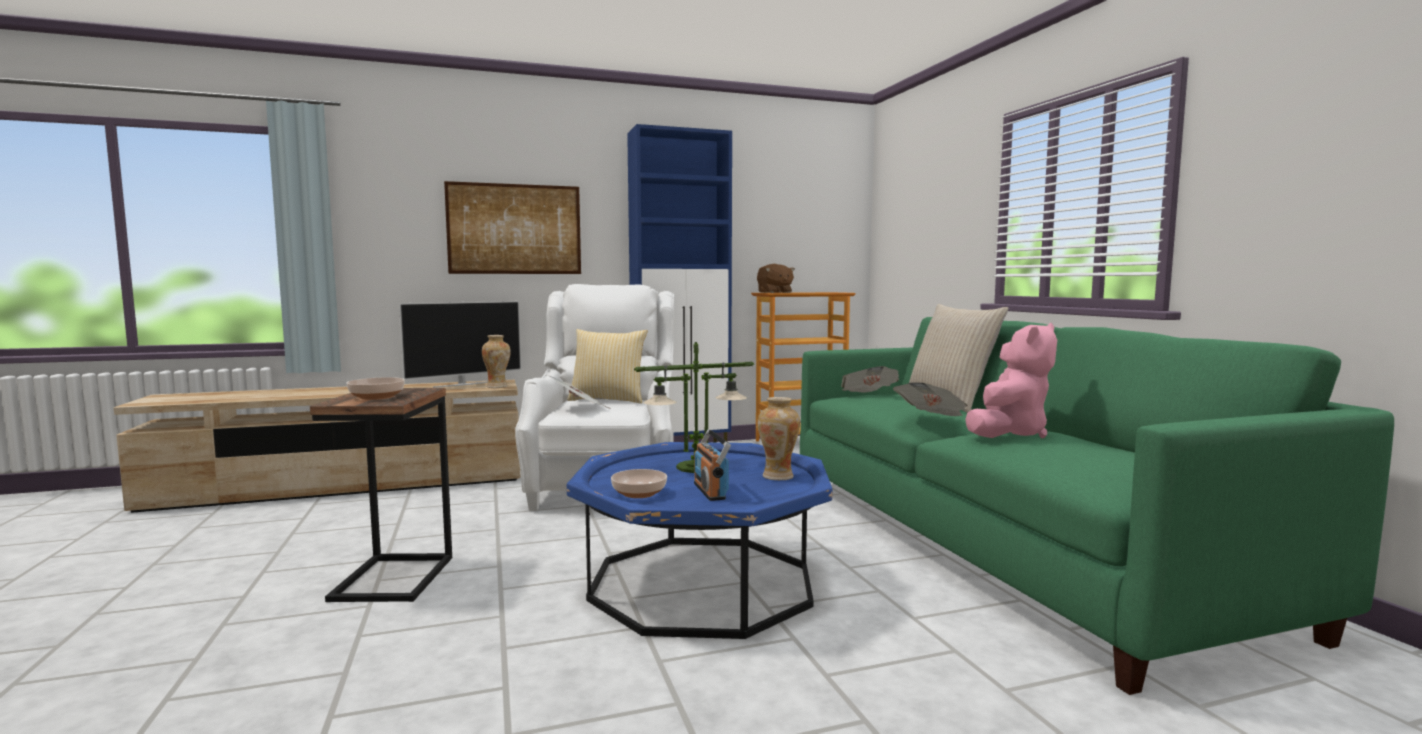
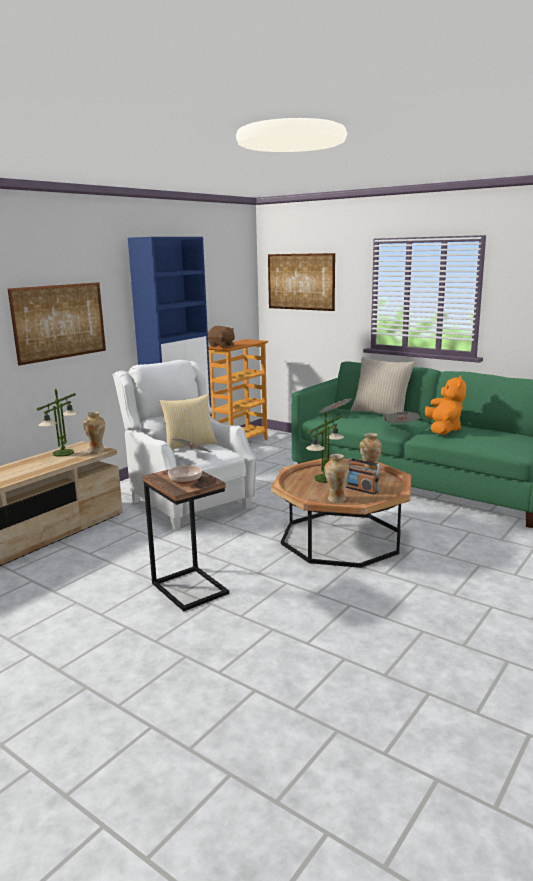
camera: 35 degrees left, 10 degrees up
television [399,301,522,388] -> table lamp [37,389,79,457]
blue coffee table [567,442,832,639] -> brown coffee table [271,458,411,568]
bowl [611,469,667,498] -> vase [324,454,349,503]
pink plush toy [965,323,1057,438] -> orange plush toy [425,376,466,435]
none -> picture [268,253,335,311]

